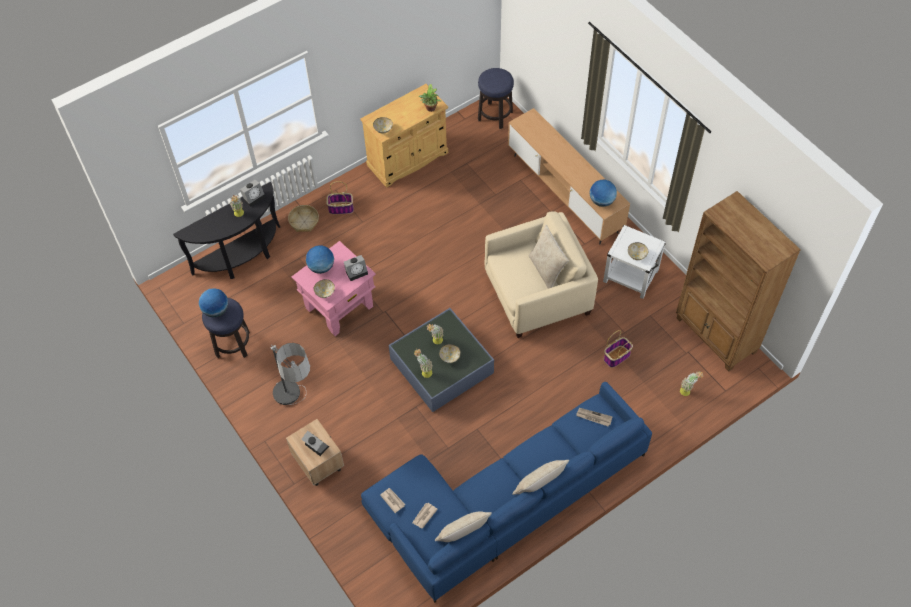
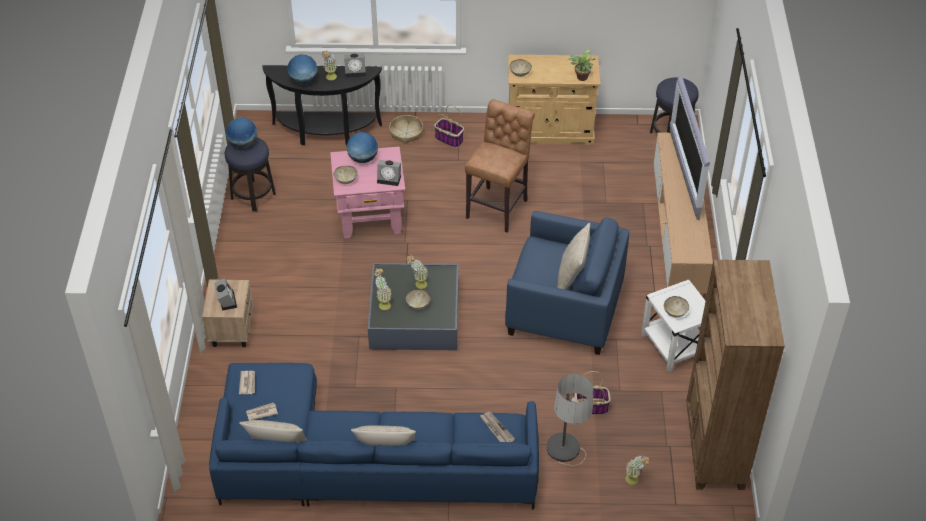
camera: 35 degrees right, 10 degrees down
floor lamp [271,343,310,405] -> floor lamp moved to [547,374,594,466]
beige armchair [485,211,598,338] -> blue armchair [505,211,629,355]
globe [589,179,617,207] -> globe moved to [288,54,318,85]
none -> brown stool [465,99,535,233]
none -> television [670,77,710,220]

